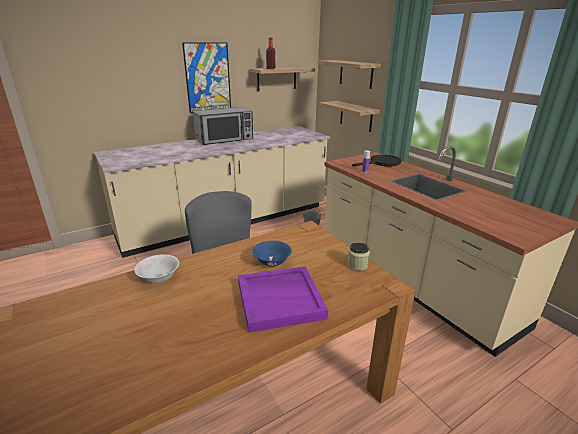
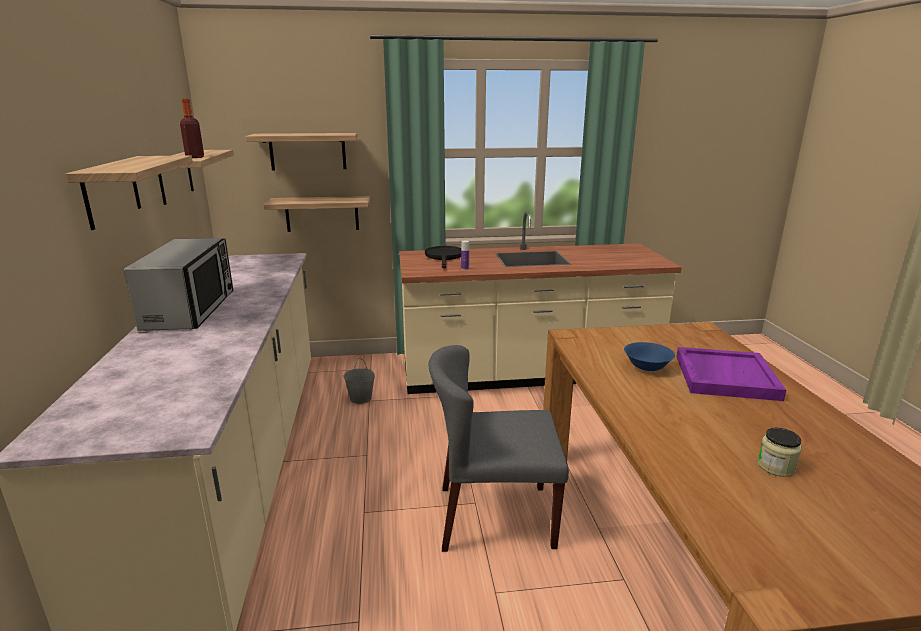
camera: 65 degrees left, 5 degrees down
white bowl [134,254,179,283] -> none
picture [182,42,231,113] -> shelf [66,155,193,230]
jar [347,242,370,271] -> jar moved to [758,427,802,477]

